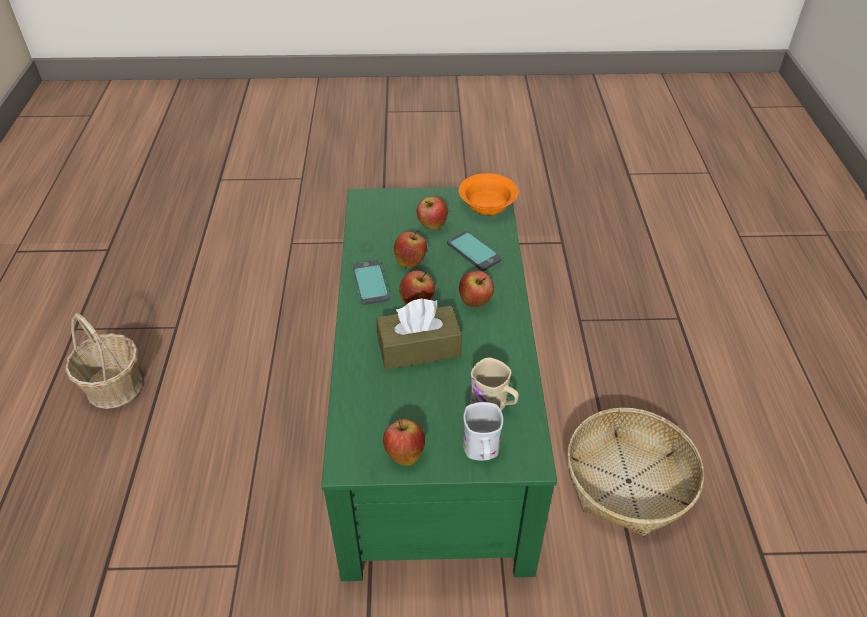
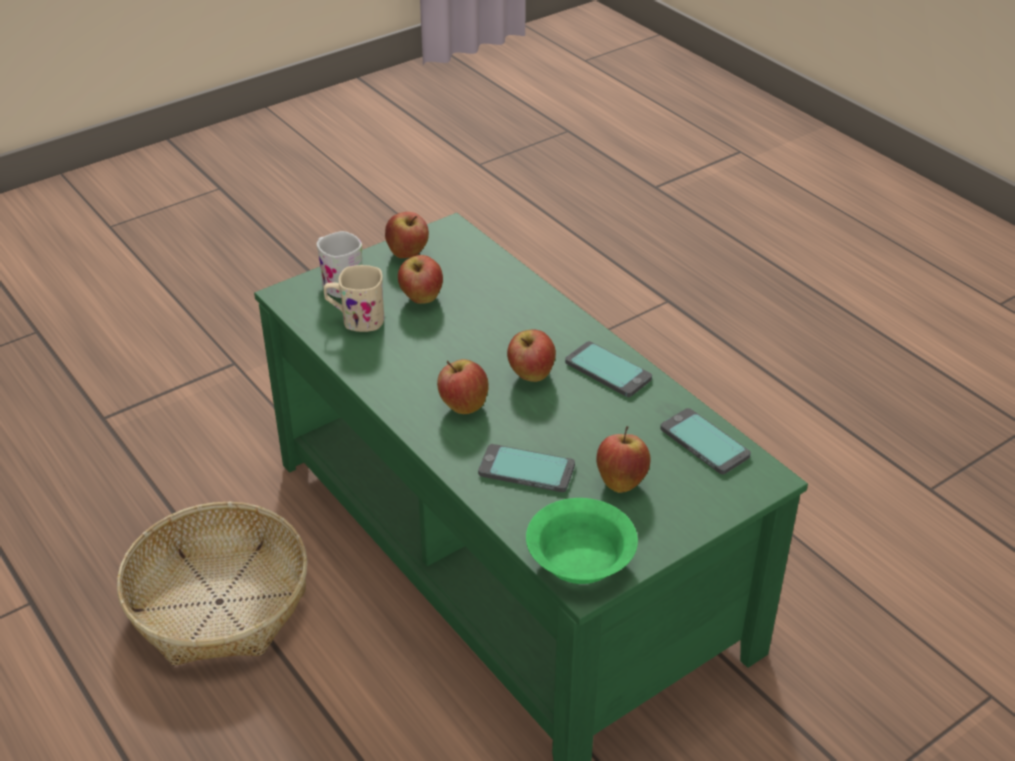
camera: 145 degrees right, 5 degrees down
basket [65,313,143,409] -> none
brown tissue box [376,298,462,370] -> none
apple [394,230,427,268] -> apple moved to [398,255,443,304]
orange bowl [459,173,518,215] -> green bowl [526,498,638,584]
none -> phone [660,408,751,474]

